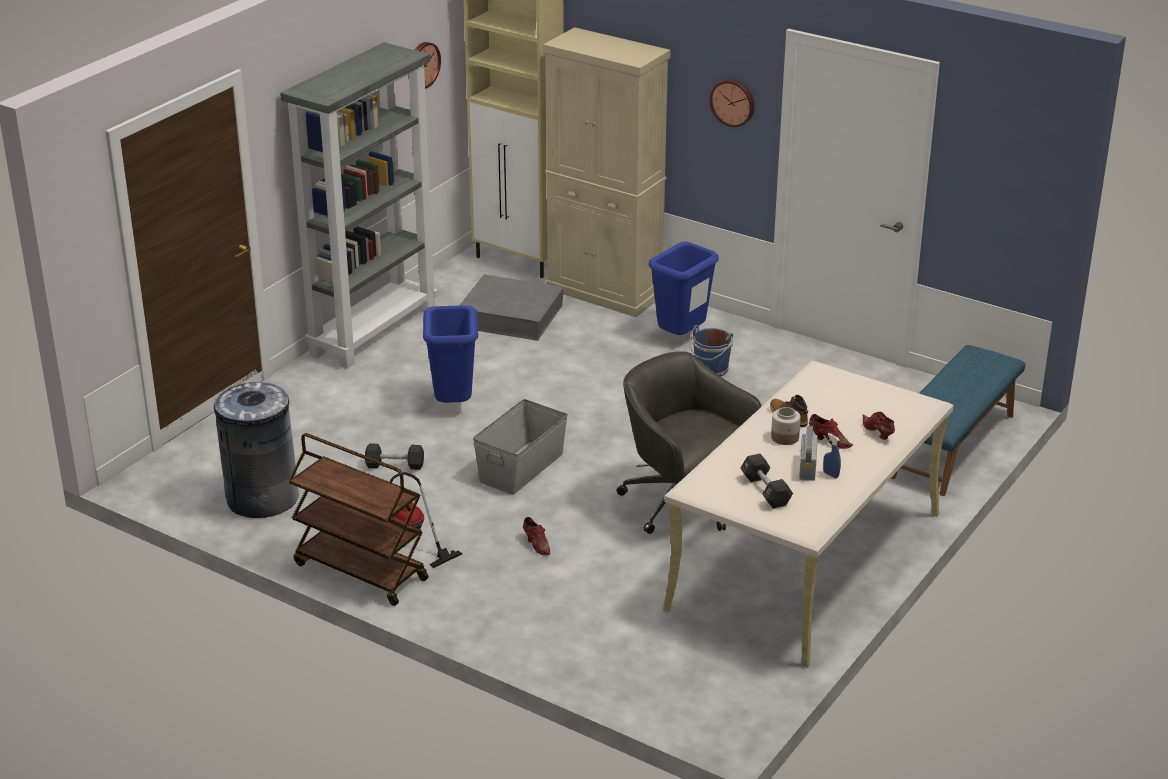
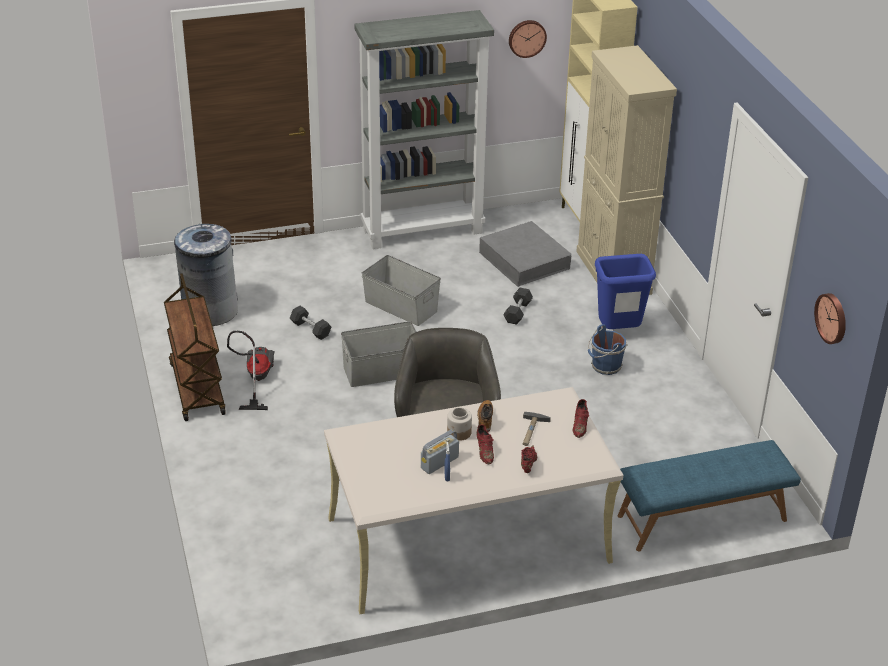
camera: 40 degrees right, 5 degrees up
blue trash can [423,305,478,403] -> grey storage box [362,255,441,326]
red shoe [523,517,550,556] -> red shoe moved to [573,399,589,438]
wall clock [710,79,755,127] -> wall clock moved to [814,293,846,344]
black dumbbell [741,453,793,508] -> black dumbbell moved to [504,288,533,325]
none -> hammer [523,412,551,446]

